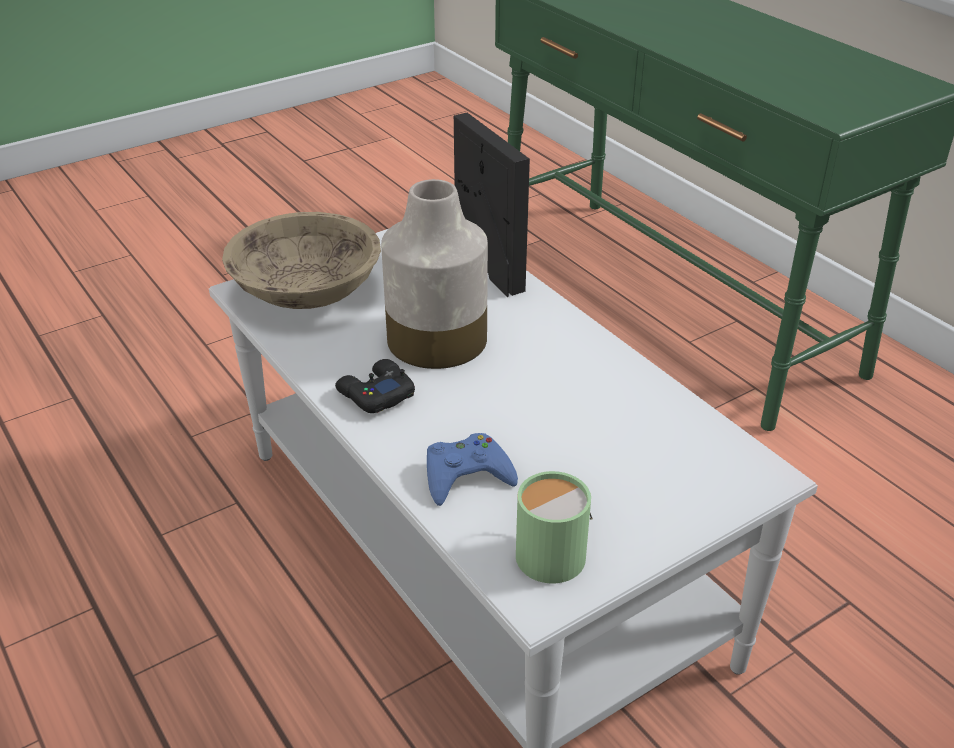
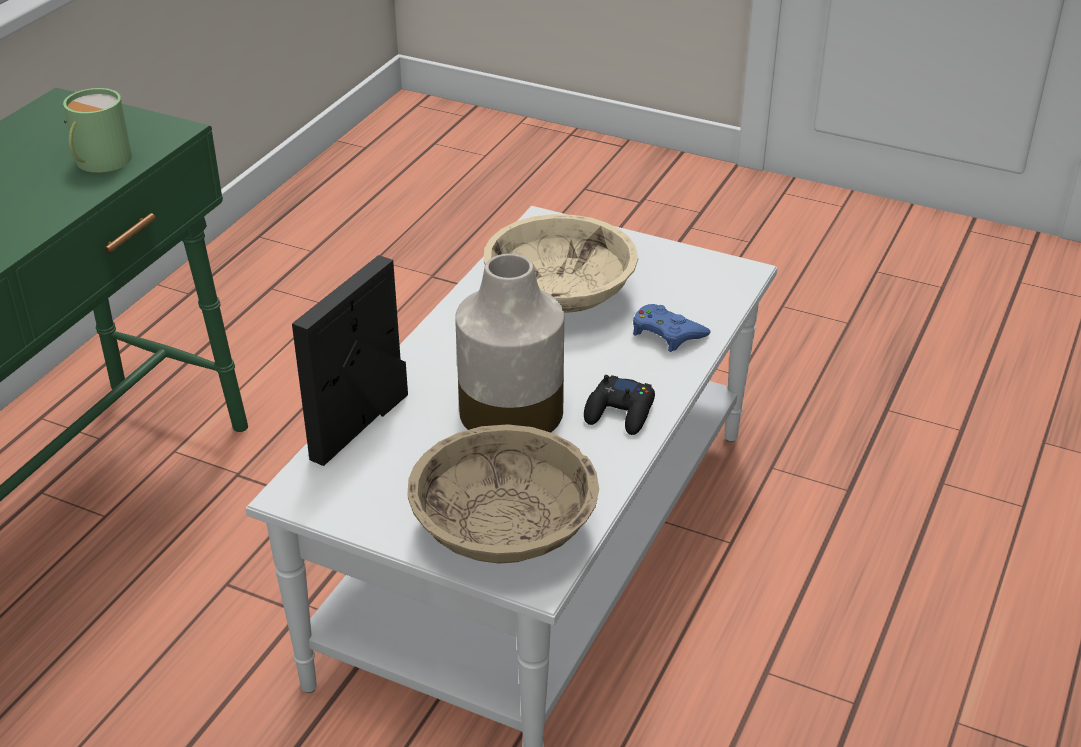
camera: 120 degrees left, 0 degrees up
green mug [516,471,593,583] -> green mug moved to [63,88,132,173]
none -> beige bowl [484,214,638,313]

